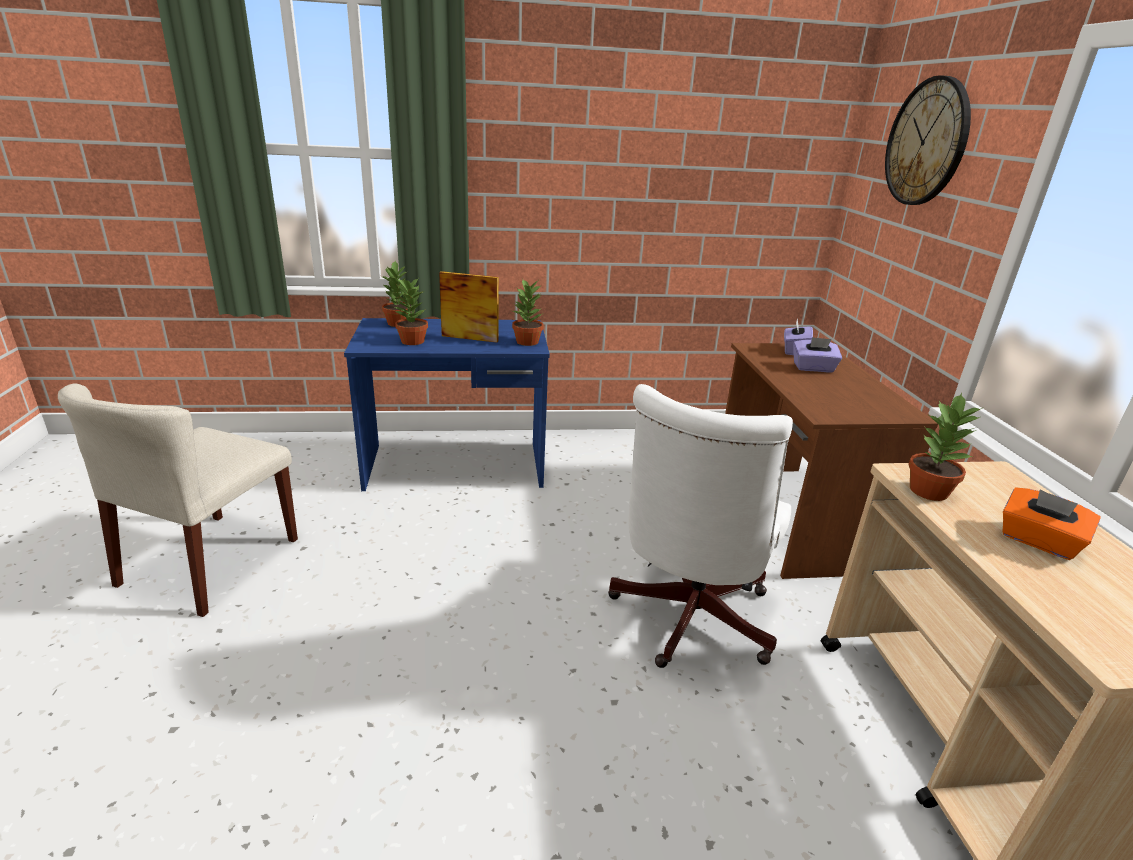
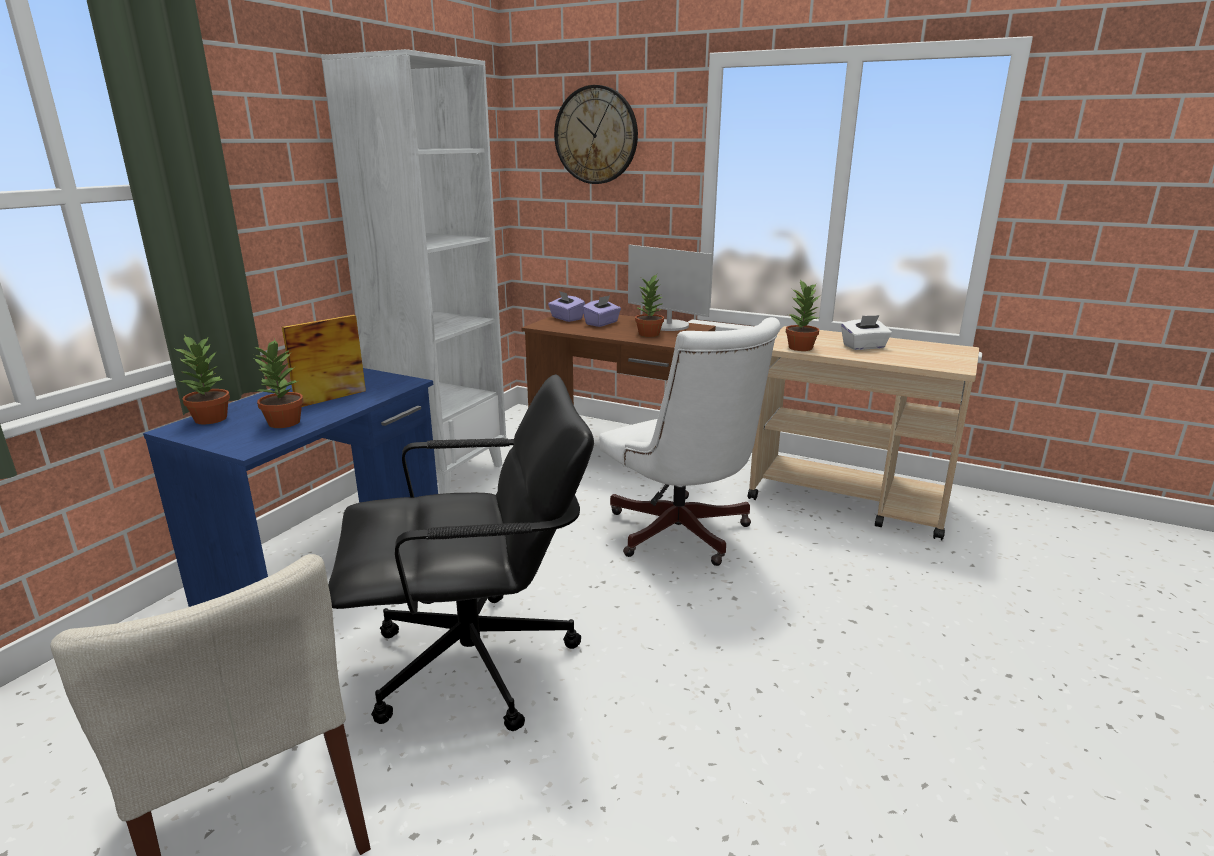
camera: 55 degrees left, 5 degrees down
potted plant [512,280,544,346] -> potted plant moved to [635,274,664,337]
orange tissue box [1003,487,1101,560] -> white tissue box [841,315,892,350]
none -> white bookcase [321,49,506,494]
none -> black office chair [328,374,594,731]
none -> monitor [628,245,712,331]

